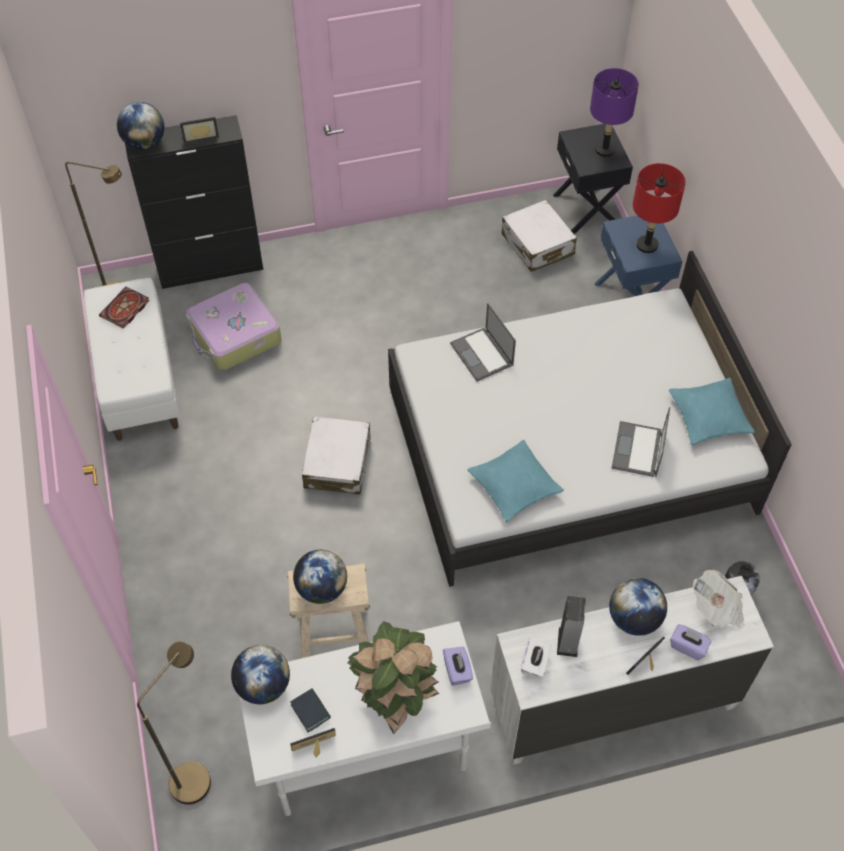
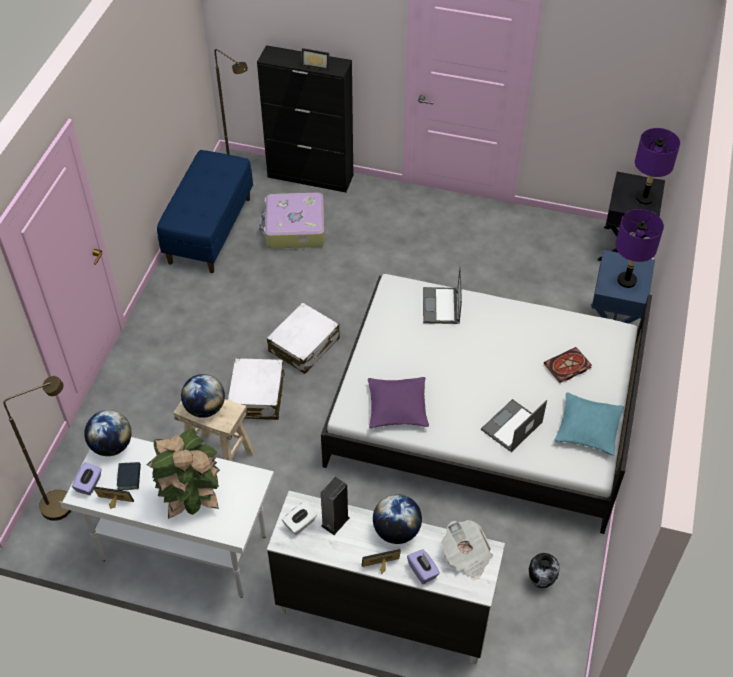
camera: 30 degrees right, 5 degrees down
white bench [84,278,180,441] -> blue bench [157,150,253,273]
book [99,287,150,329] -> book moved to [544,347,592,383]
globe [117,102,164,150] -> none
purple tissue box [443,647,473,686] -> purple tissue box moved to [72,462,102,495]
turquoise pillow [468,440,564,522] -> purple pillow [368,377,429,429]
white suitcase [502,200,577,272] -> white suitcase moved to [227,358,285,420]
red table lamp [633,163,686,253] -> purple table lamp [615,209,664,288]

